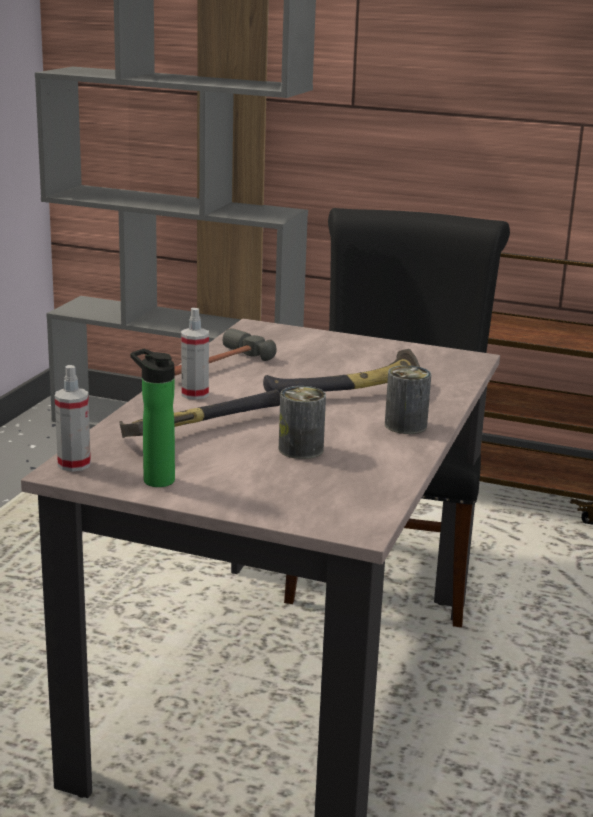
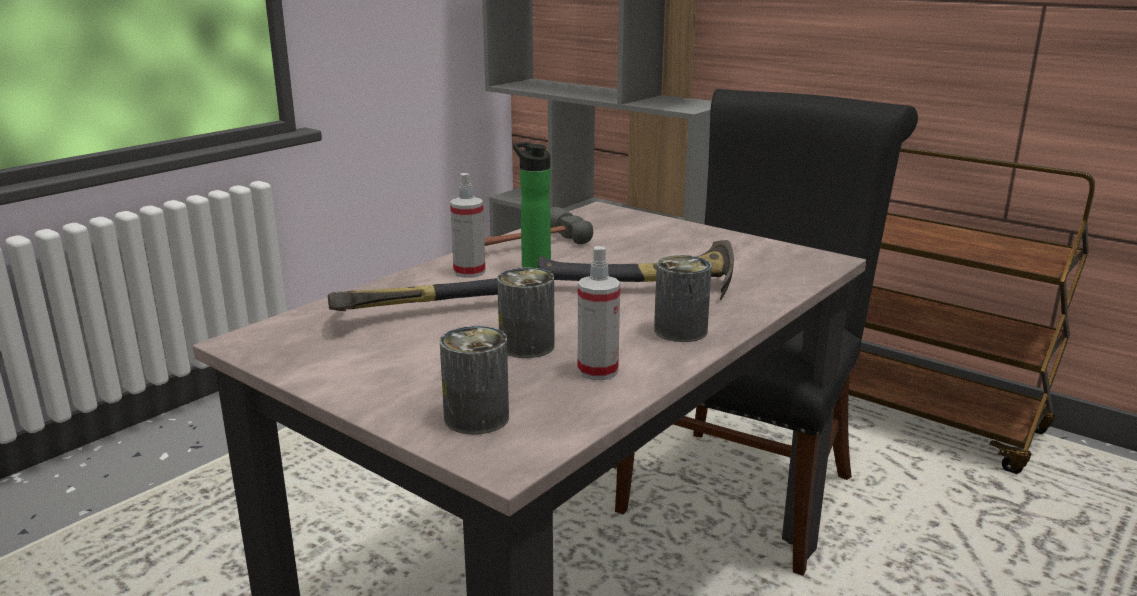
camera: 20 degrees right, 0 degrees up
spray bottle [55,365,91,472] -> spray bottle moved to [578,246,620,380]
bottle [130,349,175,487] -> bottle moved to [513,142,551,268]
none -> can [440,326,509,435]

